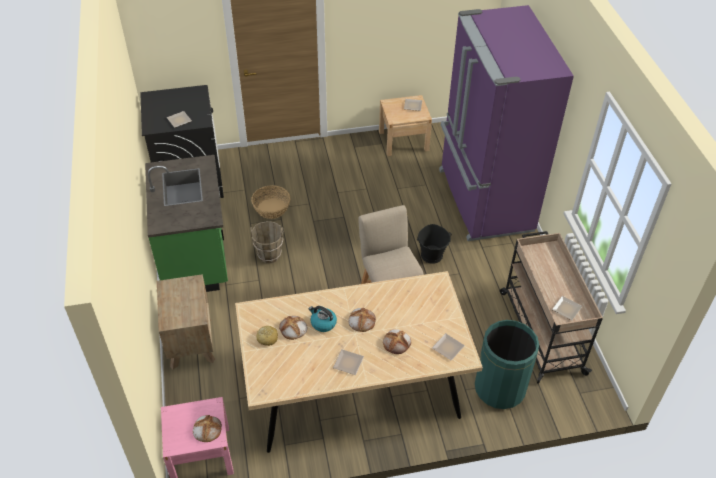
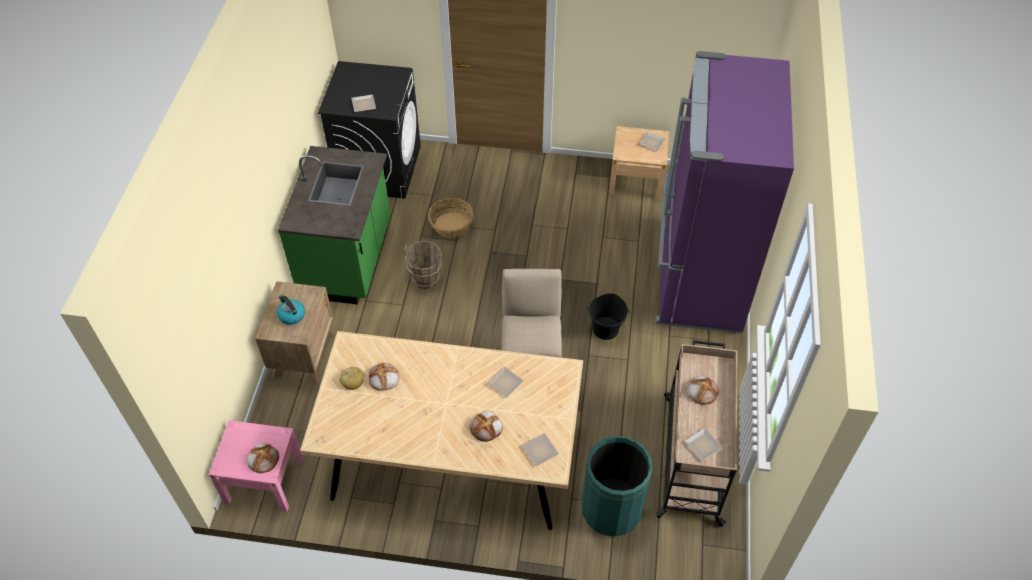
camera: 20 degrees right, 5 degrees up
kettle [309,306,337,332] -> kettle moved to [277,295,305,325]
plate [333,349,364,375] -> plate moved to [487,367,524,398]
bread [348,308,376,332] -> bread moved to [687,376,719,405]

